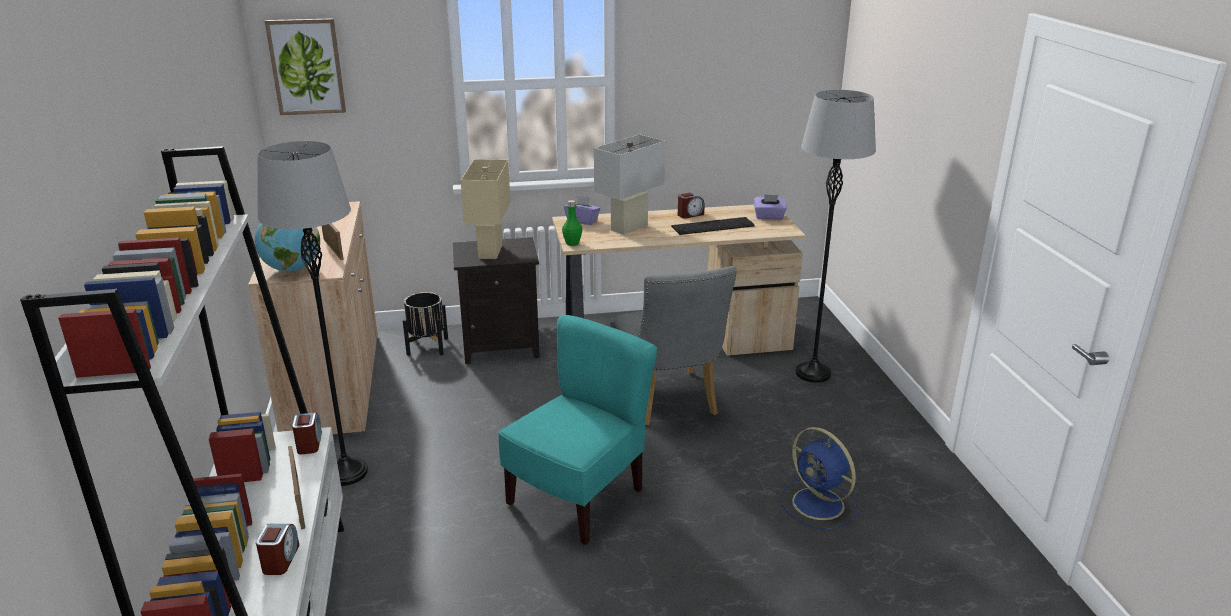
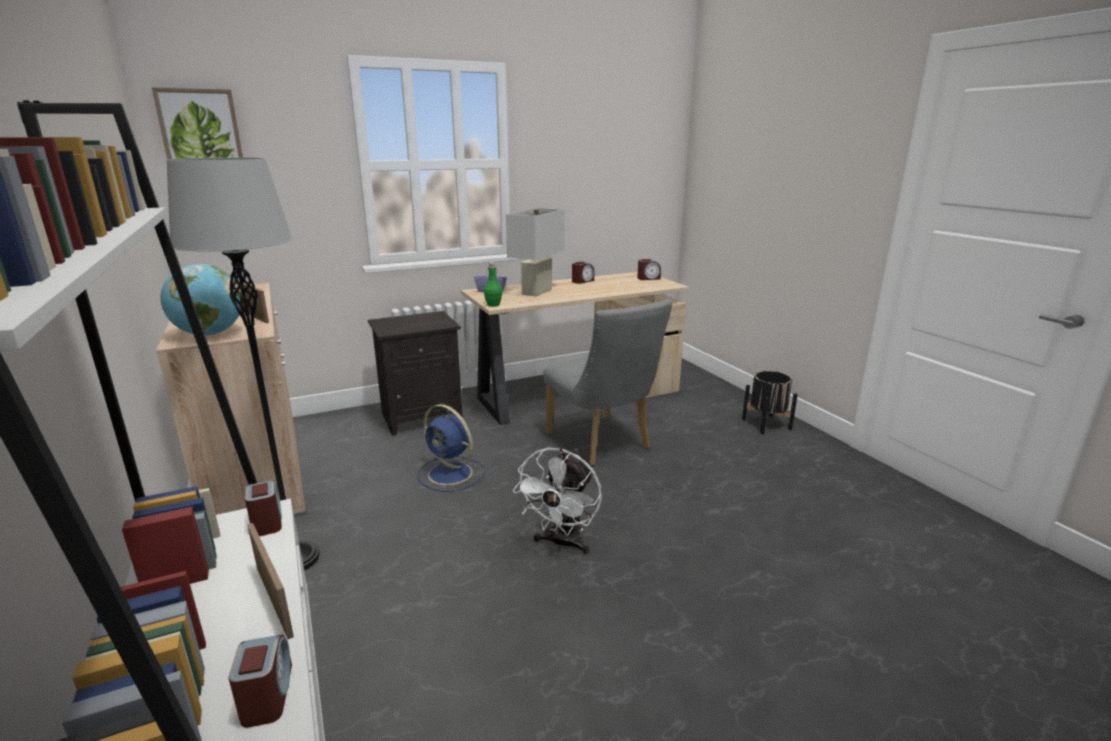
camera: 15 degrees left, 5 degrees down
black planter [403,292,448,356] -> black planter moved to [742,371,798,434]
beige table lamp [461,159,510,259] -> none
turquoise chair [498,315,657,545] -> white fan [513,448,602,555]
keyboard [671,217,755,235] -> none
purple tissue box [754,194,787,220] -> alarm clock [637,259,661,280]
blue fan [780,427,860,530] -> blue fan moved to [418,404,486,492]
grey floor lamp [796,90,876,383] -> none

